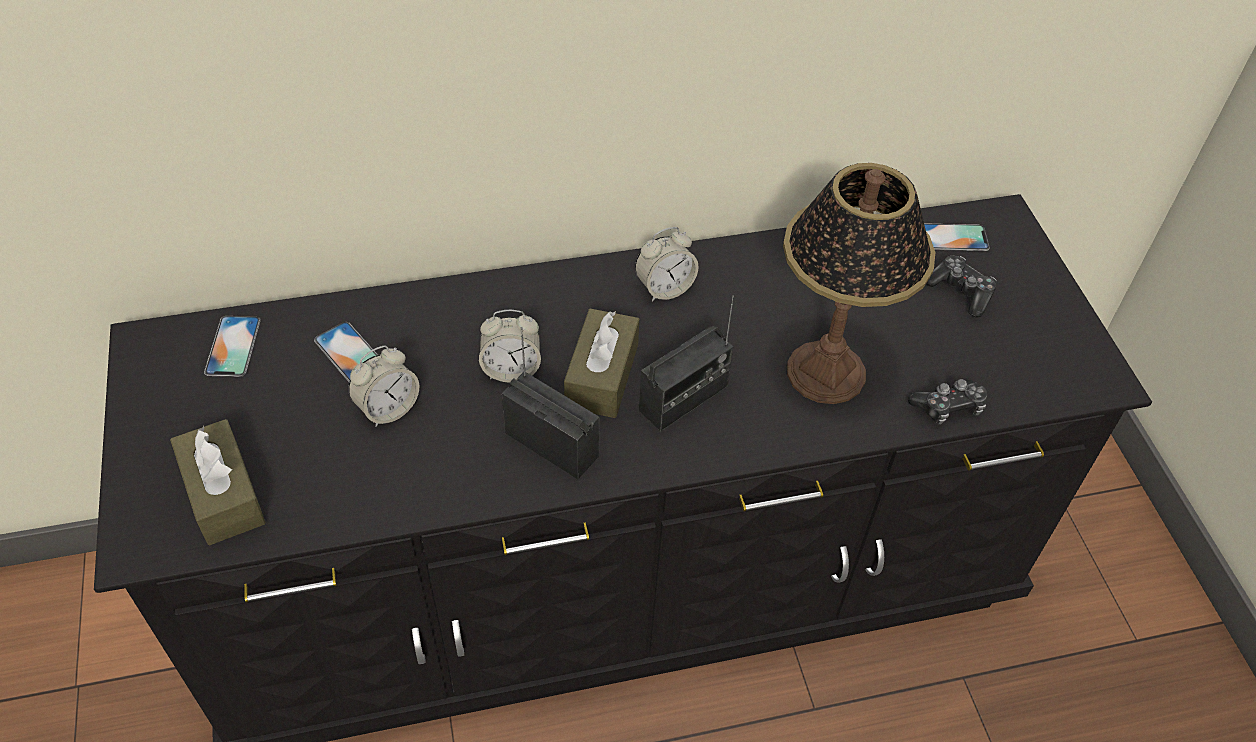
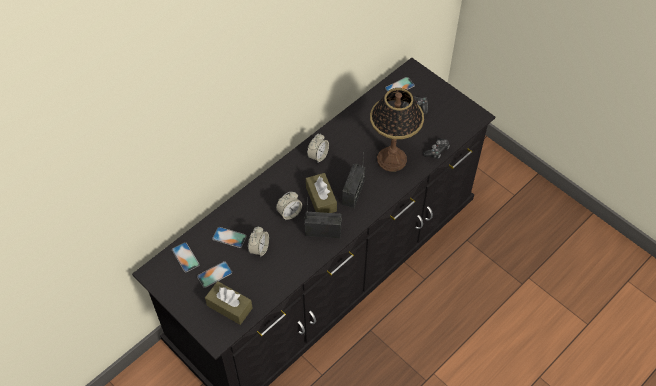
camera: 30 degrees left, 5 degrees up
none -> phone [197,261,232,288]

